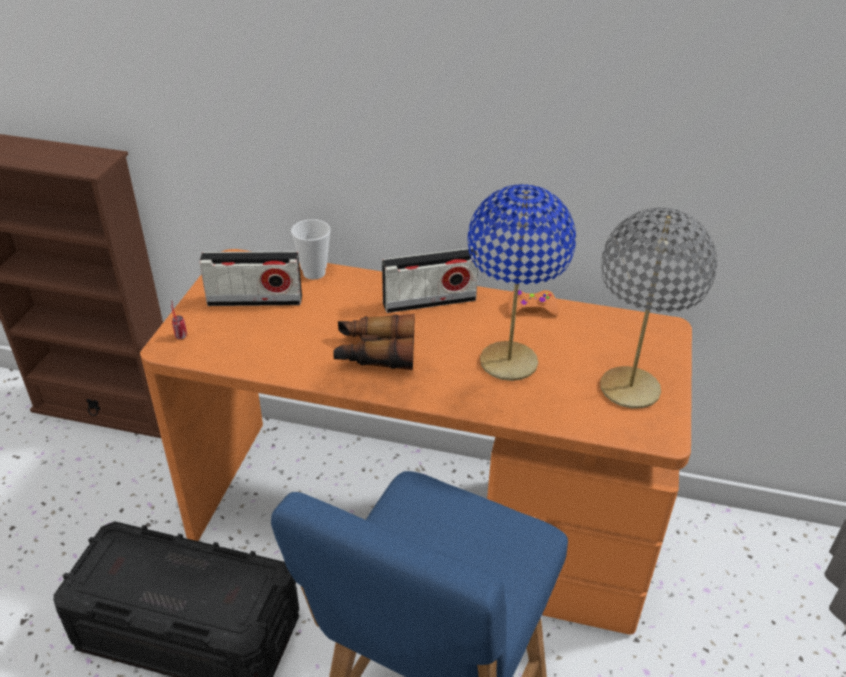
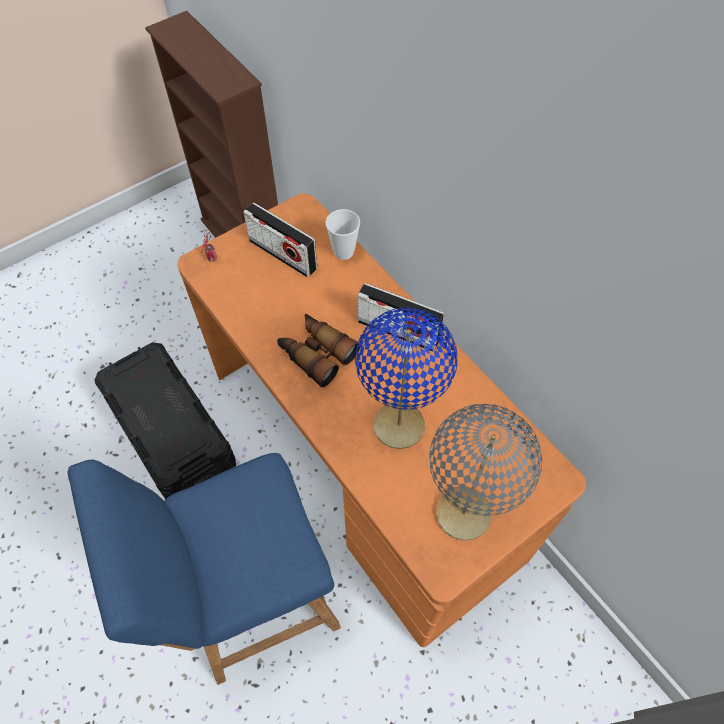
camera: 40 degrees right, 20 degrees up
orange game controller [507,290,558,317] -> none

